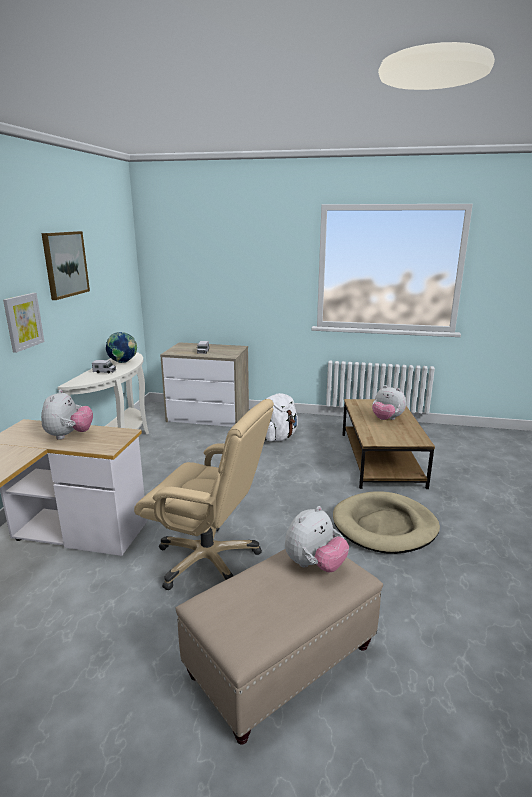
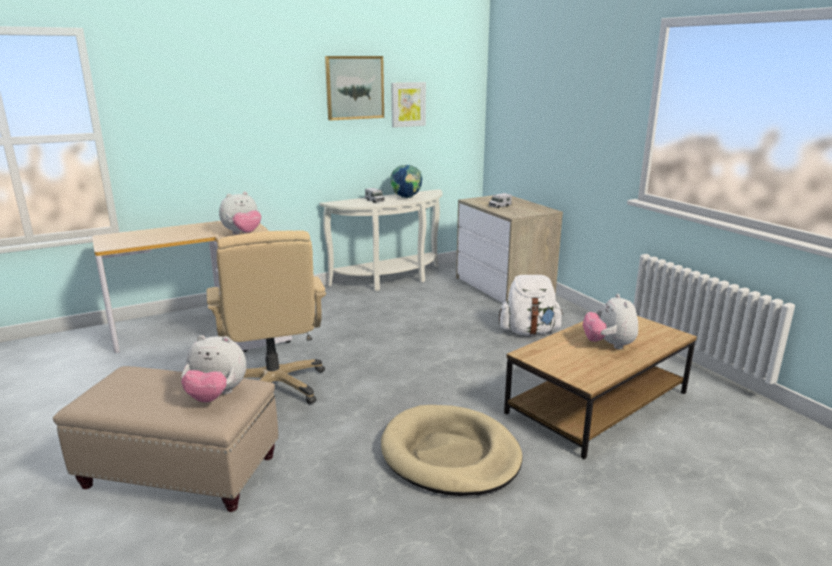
camera: 50 degrees right, 0 degrees up
picture [3,293,45,353] -> picture moved to [392,82,426,128]

